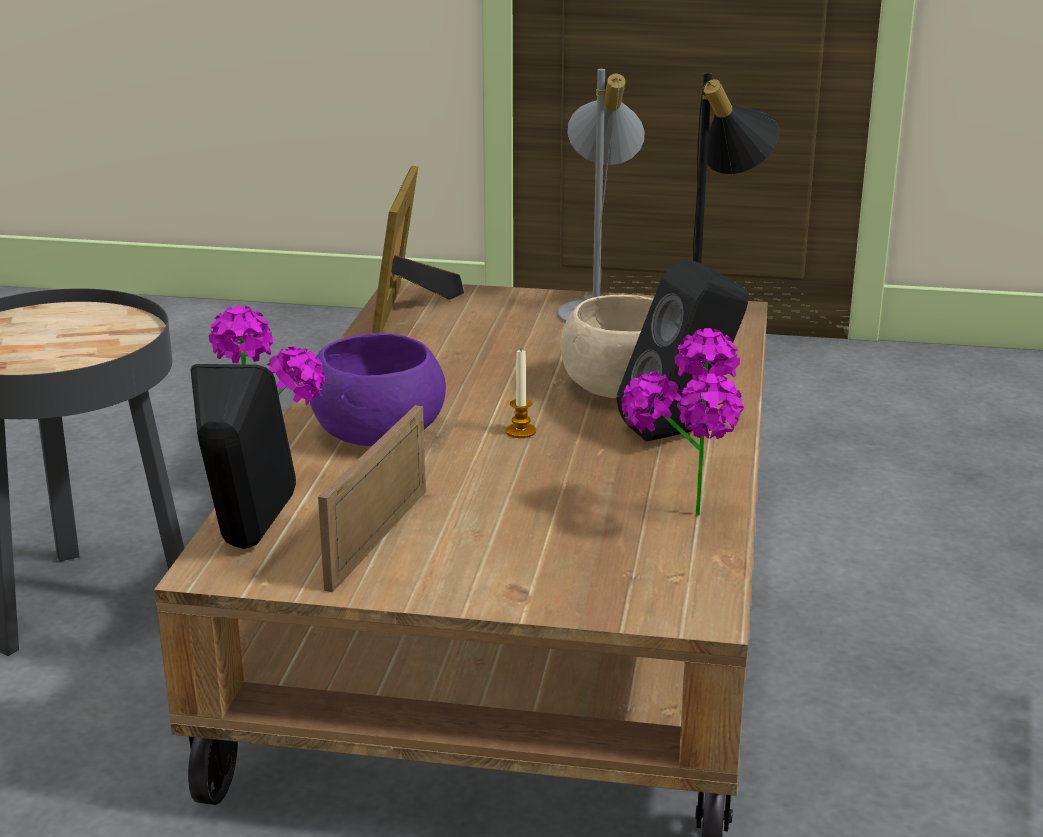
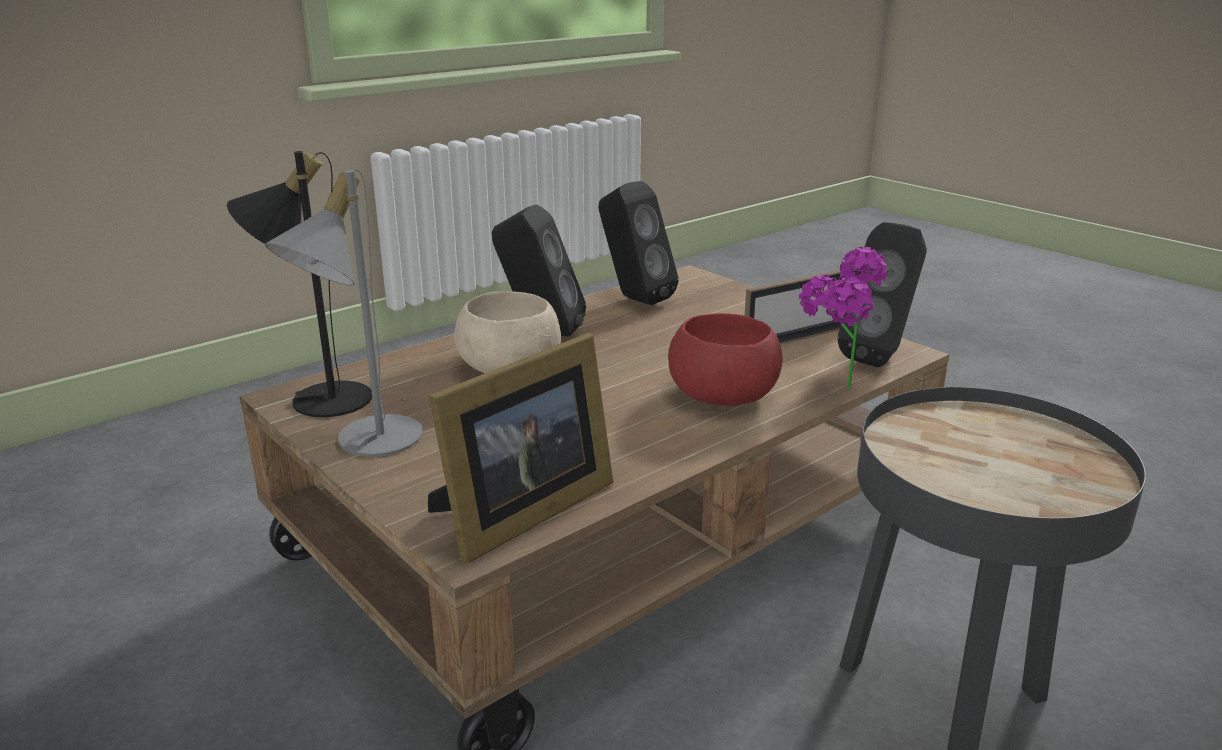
camera: 140 degrees left, 0 degrees up
purple bowl [310,333,446,446] -> red bowl [668,313,783,406]
candle [506,350,536,438] -> none
potted plant [621,328,744,515] -> black speaker [598,181,679,305]

